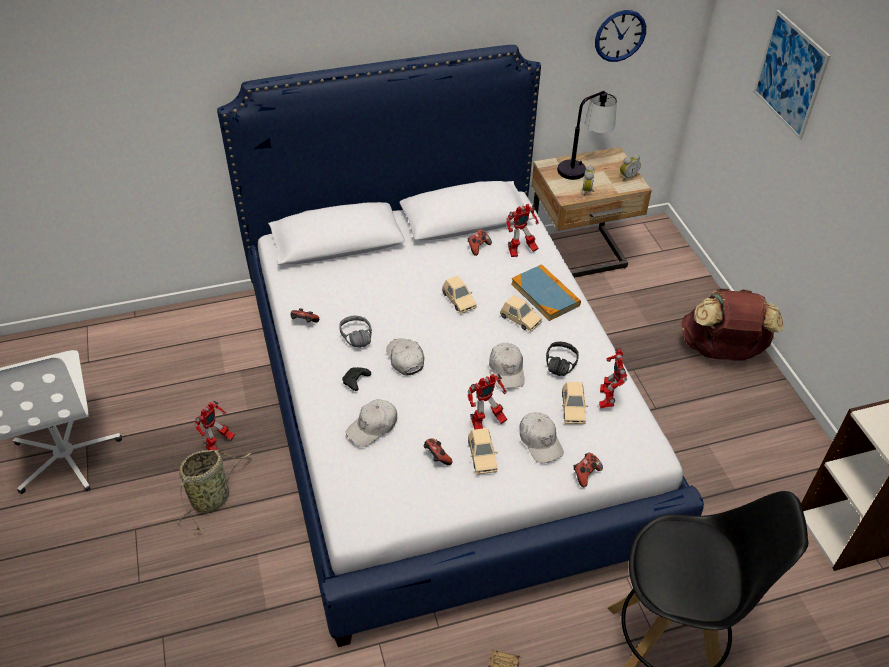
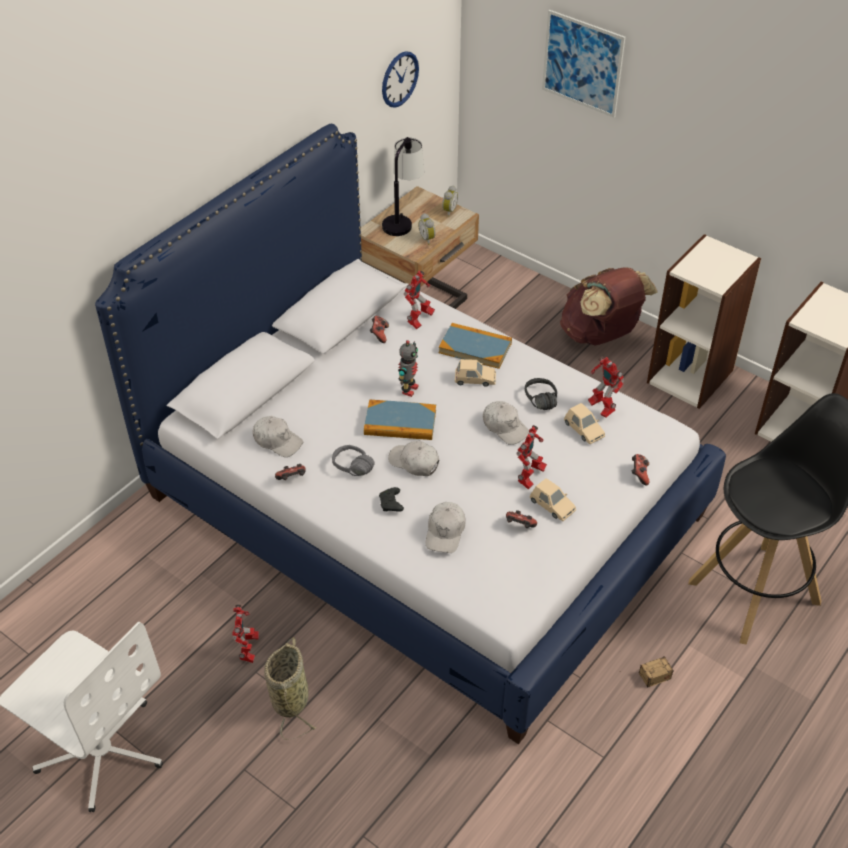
camera: 35 degrees left, 0 degrees up
beige toy car [442,276,477,314] -> toy robot [398,340,419,397]
white cap [520,412,564,463] -> white cap moved to [252,416,303,457]
none -> book [364,400,436,440]
none -> bookcase [647,234,761,409]

